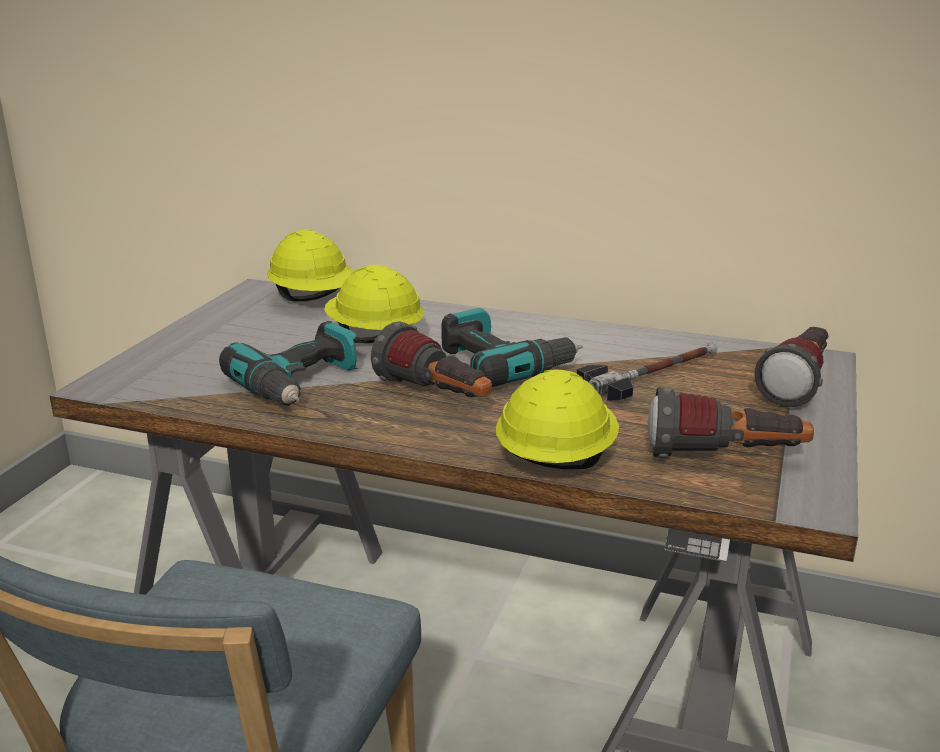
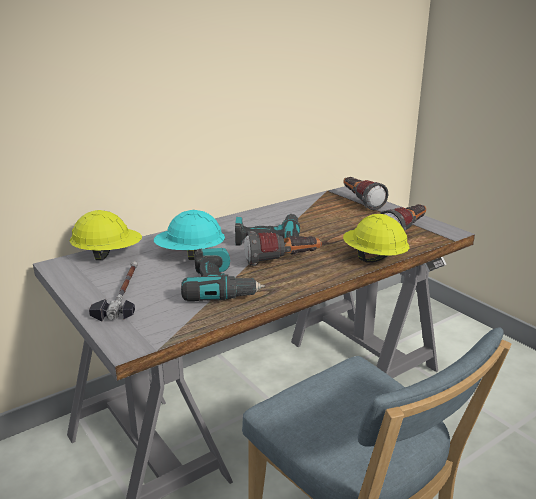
camera: 55 degrees left, 0 degrees up
yellow hard hat [325,265,424,343] -> turquoise hard hat [154,210,225,260]
hammer [577,342,717,401] -> hammer moved to [89,261,138,322]

